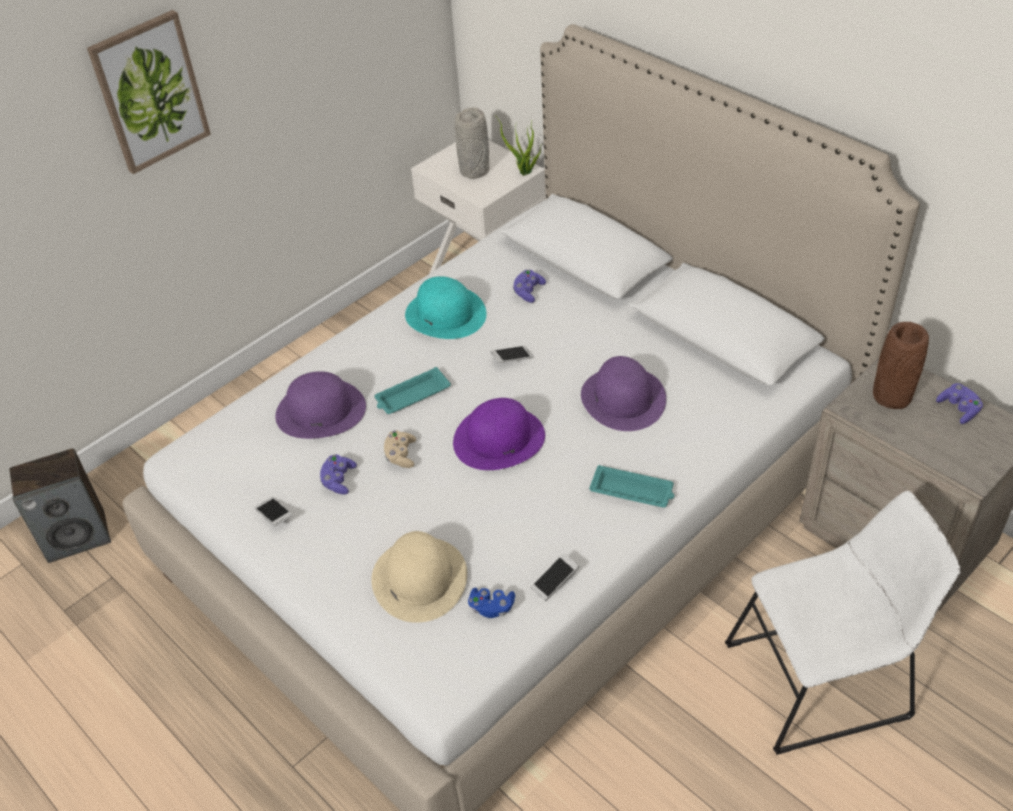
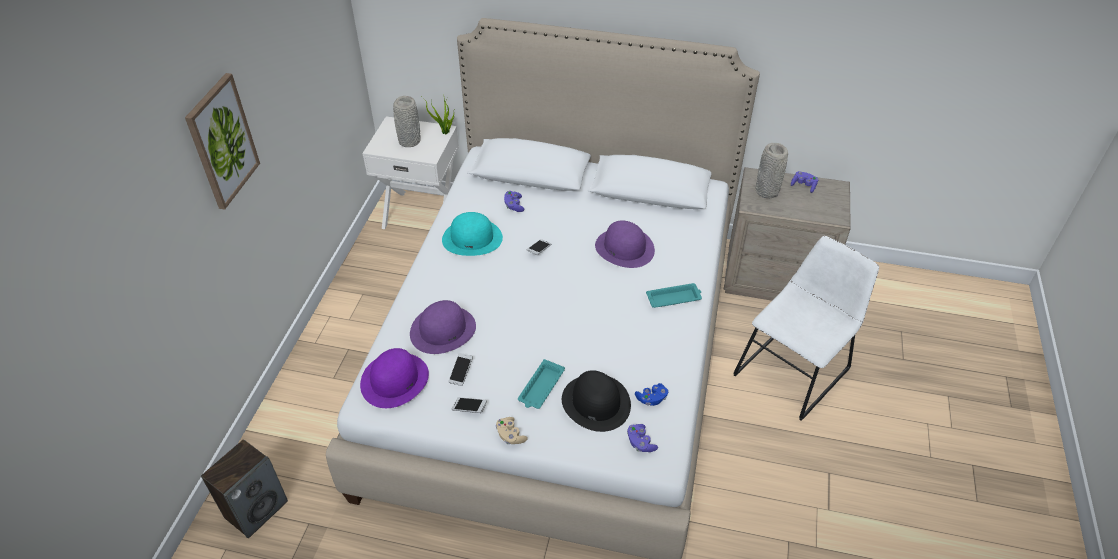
camera: 35 degrees left, 0 degrees up
purple game controller [320,454,357,494] -> purple game controller moved to [627,424,658,452]
beige hat [371,531,467,623] -> black hat [562,370,631,432]
turquoise tray [374,367,451,414] -> turquoise tray moved to [518,359,565,409]
beige game controller [384,430,416,468] -> beige game controller moved to [496,417,528,444]
purple hat [453,398,545,470] -> purple hat moved to [360,348,429,408]
phone [530,553,579,601] -> phone moved to [448,353,473,386]
brown vase [873,322,929,409] -> grey vase [756,143,788,198]

